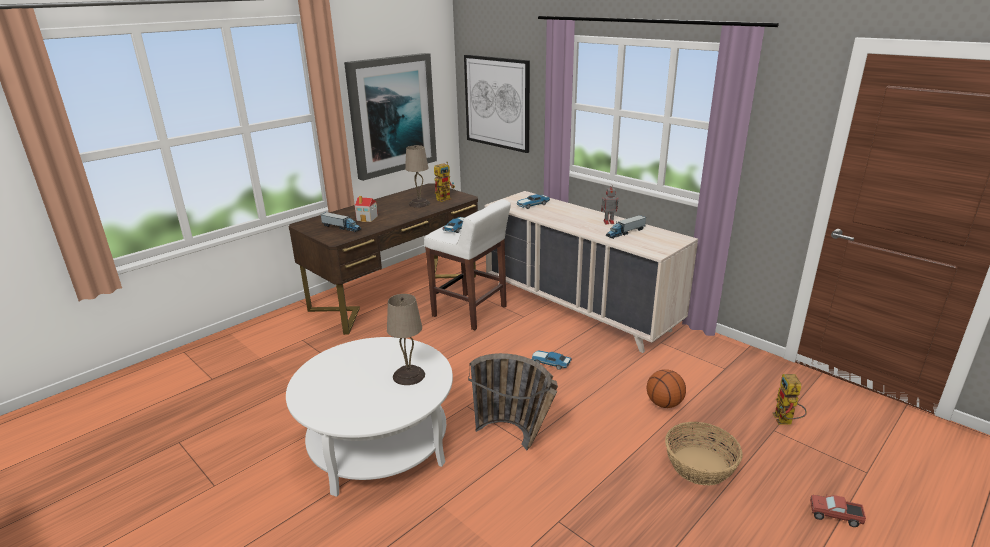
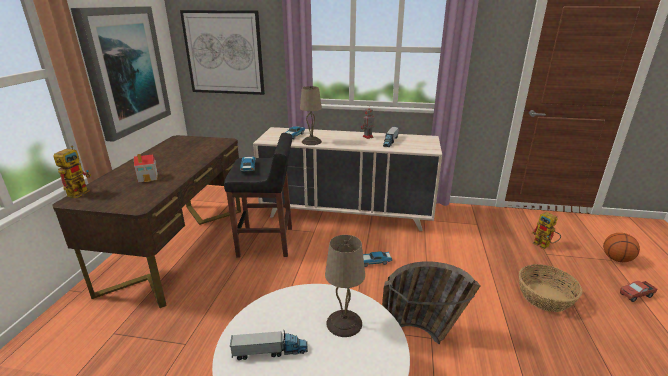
camera: 35 degrees left, 0 degrees up
toy truck [321,212,362,232] -> toy truck moved to [230,330,308,360]
beige table lamp [405,145,430,208] -> beige table lamp moved to [300,86,322,145]
white stool [424,199,511,330] -> black stool [224,133,292,258]
toy robot [434,162,455,202] -> toy robot moved to [53,146,91,198]
basketball [647,369,686,408] -> basketball moved to [603,233,640,262]

